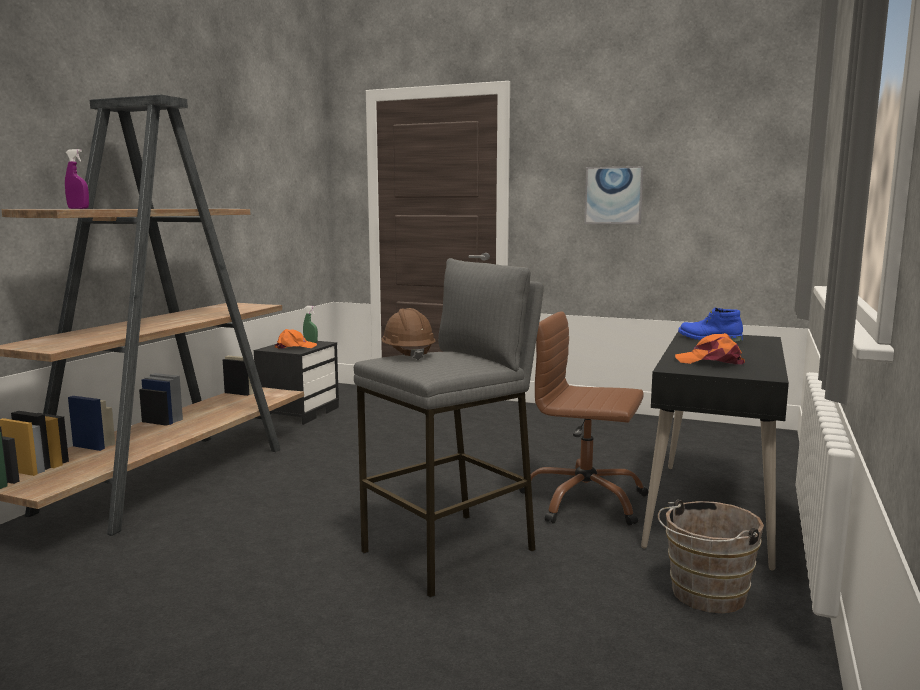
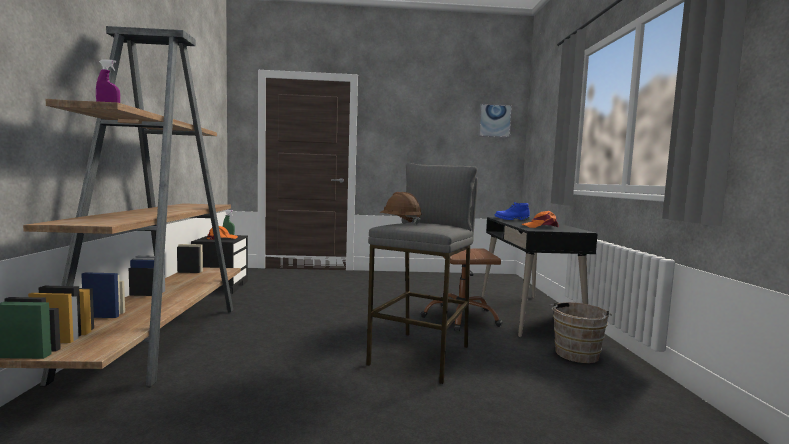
camera: 25 degrees left, 5 degrees down
picture [584,166,643,224] -> picture moved to [478,104,512,138]

